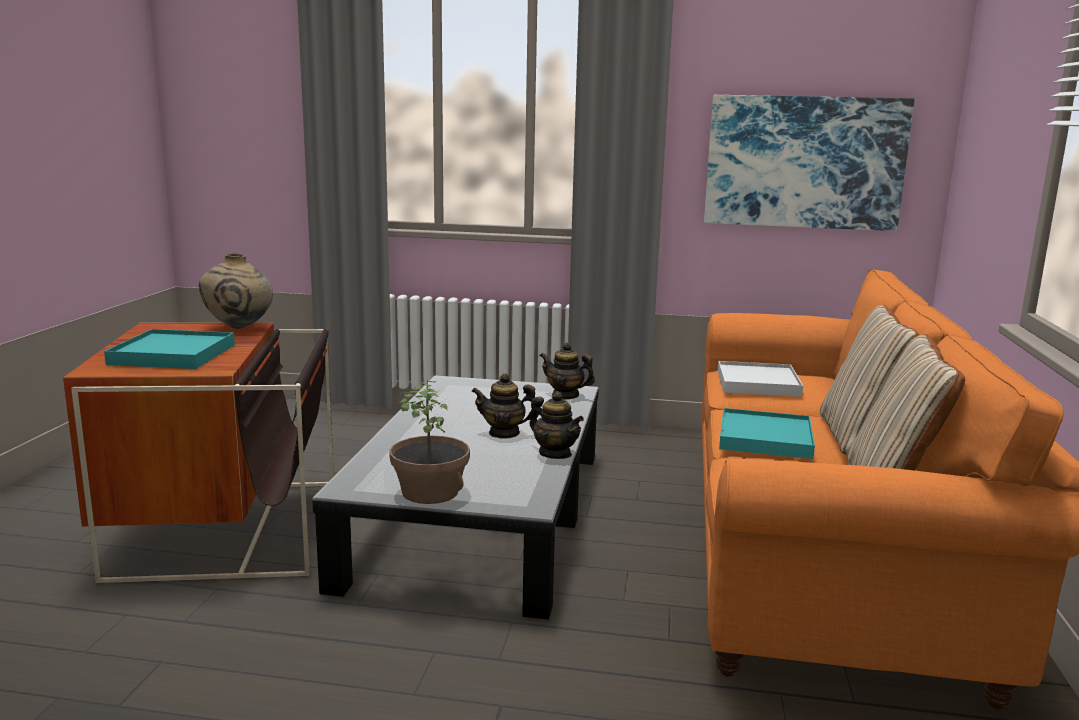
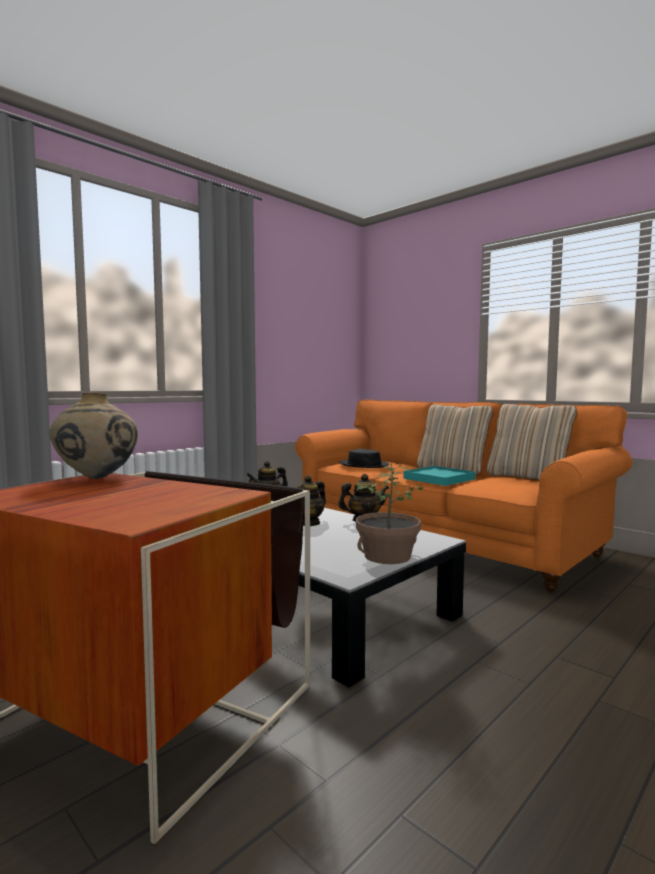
camera: 55 degrees left, 10 degrees down
turquoise tray [104,329,235,369] -> none
picture [704,95,914,231] -> none
white tray [718,361,803,397] -> black hat [339,449,390,468]

